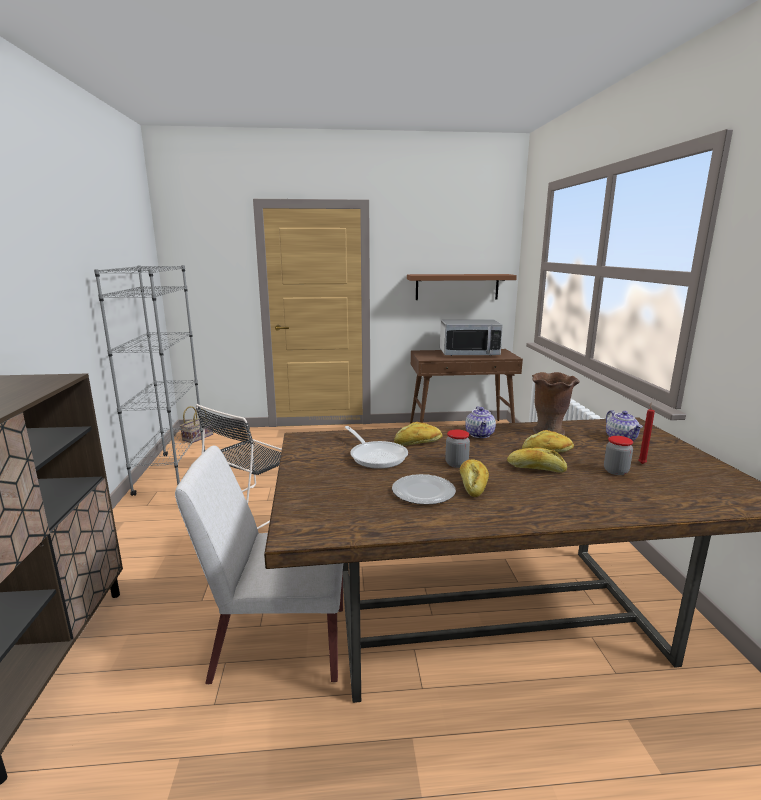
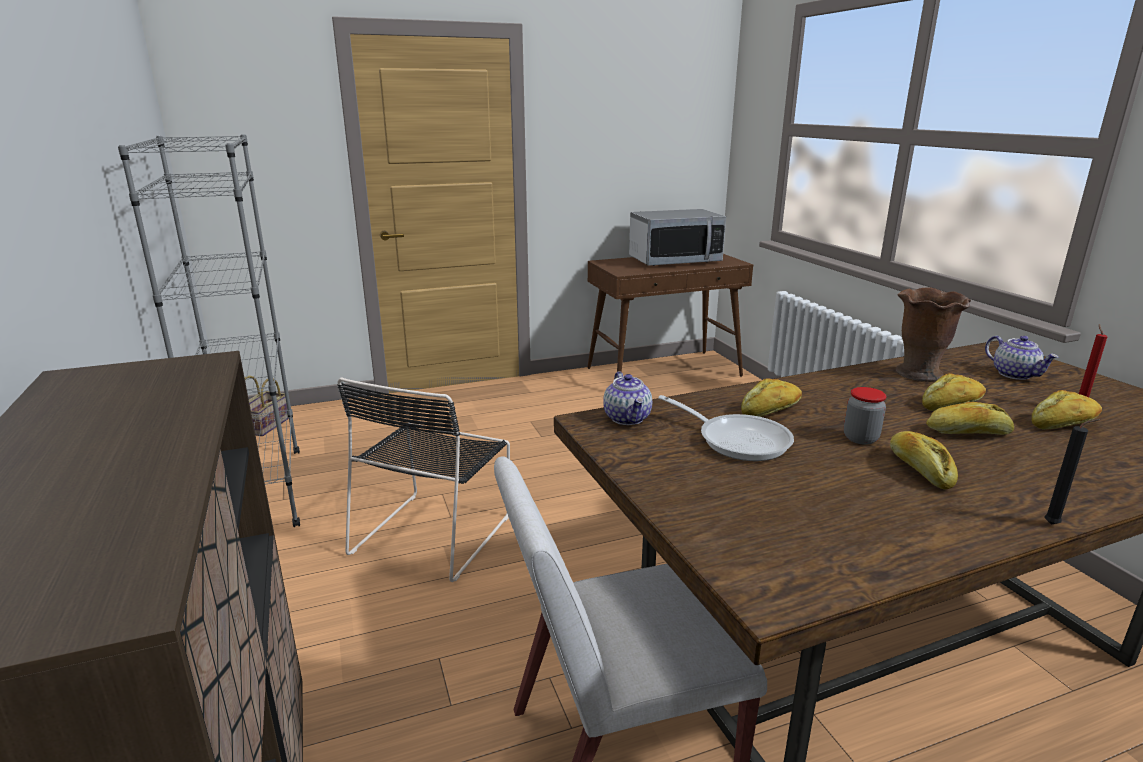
camera: 15 degrees left, 5 degrees up
plate [392,474,456,505] -> none
brown shelf [407,274,517,300] -> none
teapot [465,406,496,438] -> teapot moved to [603,372,652,425]
jar [604,436,633,475] -> bread [1032,390,1102,429]
none -> black candle [1044,419,1100,525]

